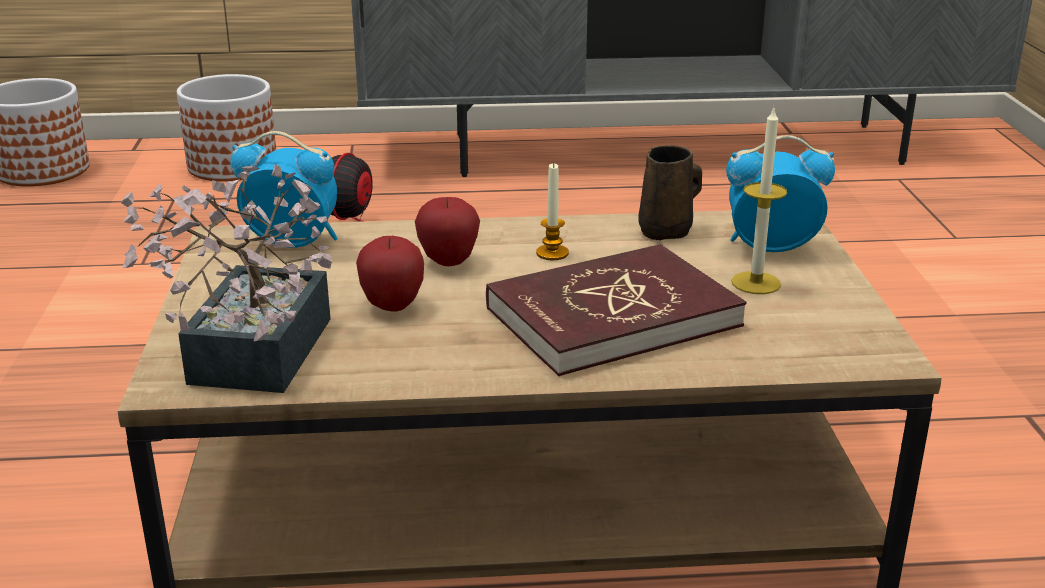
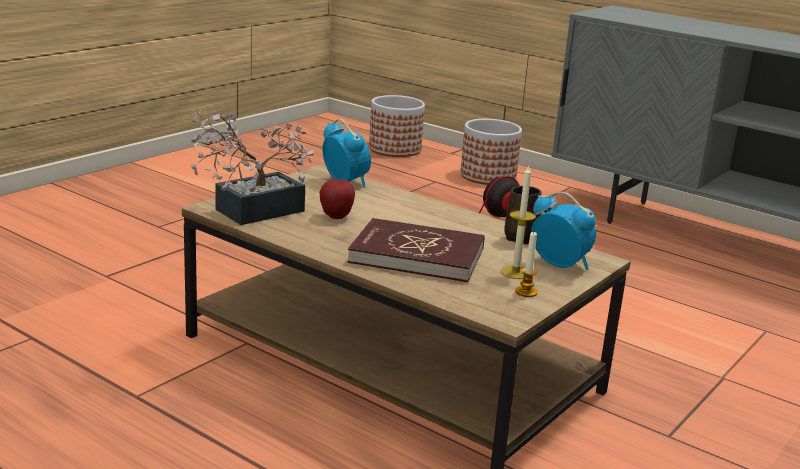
camera: 40 degrees right, 5 degrees down
apple [415,197,480,266] -> none
candle [536,162,569,260] -> candle moved to [515,232,538,297]

